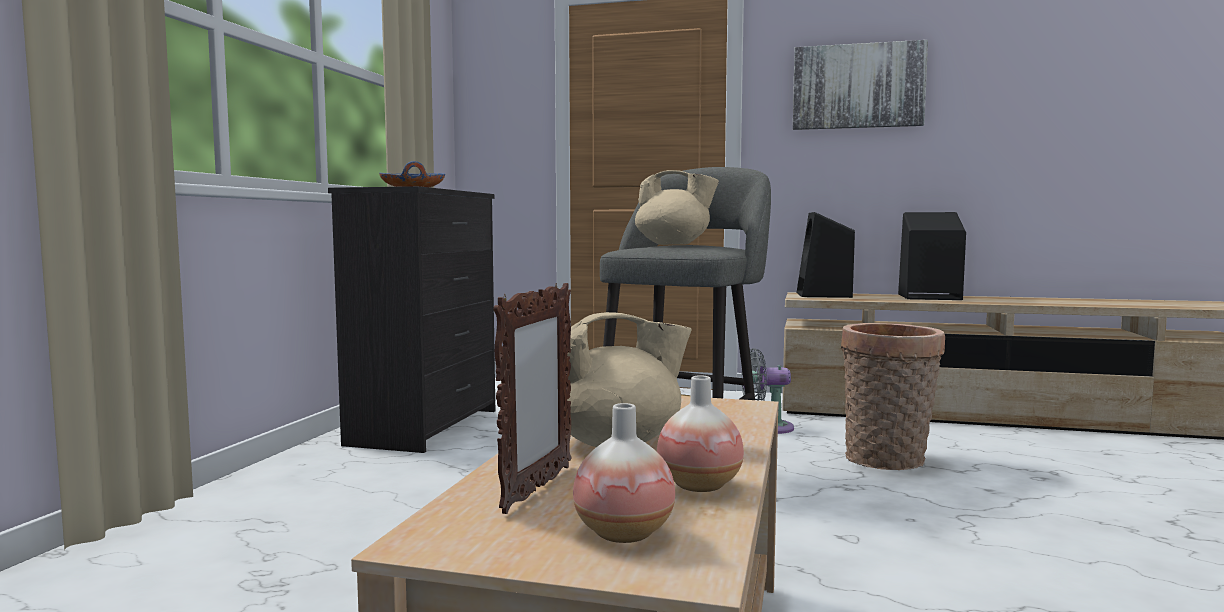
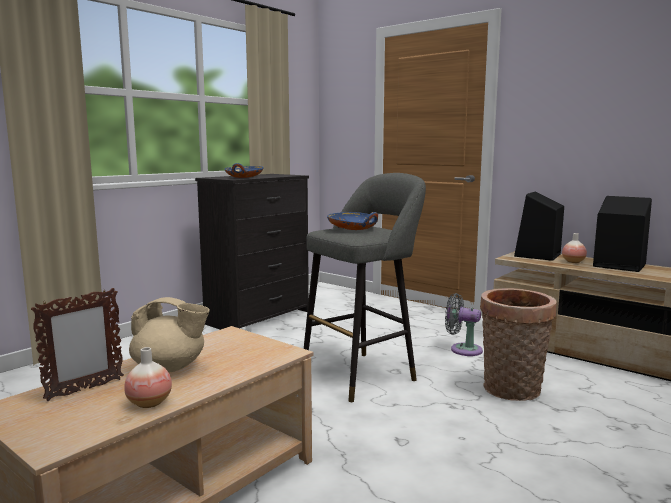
camera: 25 degrees right, 5 degrees up
vase [573,403,675,543] -> vase moved to [562,233,587,263]
beige teapot [635,170,719,245] -> blue bowl [327,212,378,230]
picture [793,40,928,130] -> none

